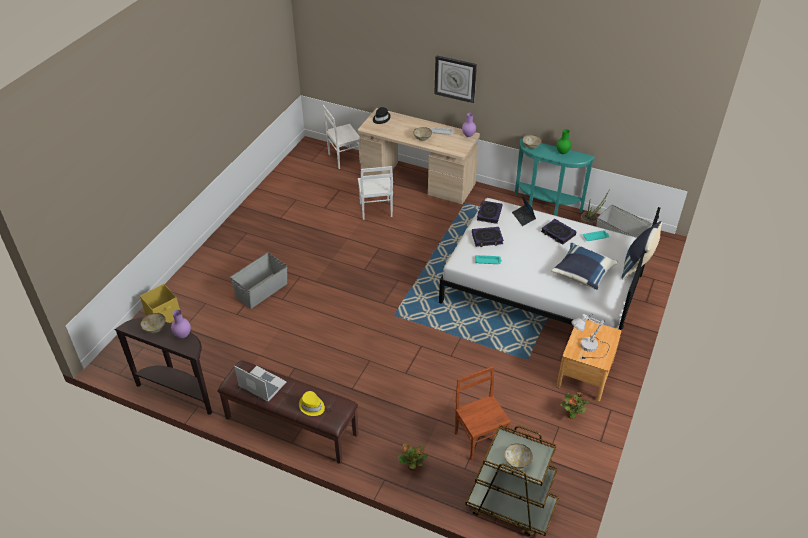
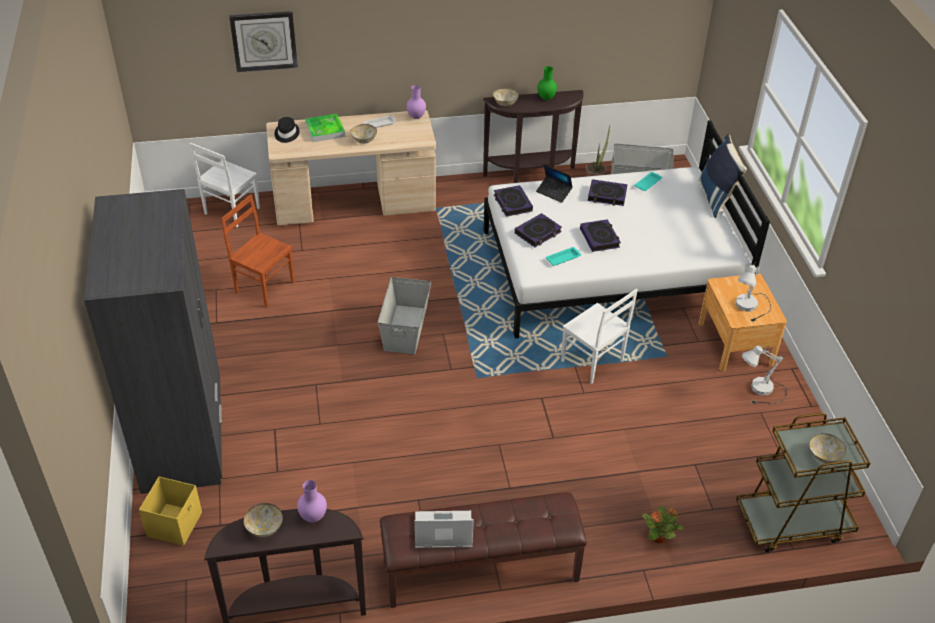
camera: 35 degrees left, 0 degrees up
grey storage box [230,253,287,309] -> grey storage box moved to [378,277,431,354]
yellow hat [299,391,325,416] -> none
white chair [358,166,393,220] -> white chair moved to [561,289,638,384]
wall clock [434,55,477,103] -> wall clock moved to [229,11,298,72]
brown chair [455,366,511,460] -> brown chair moved to [221,195,294,307]
turquoise console table [515,138,595,216] -> brown console table [483,90,584,183]
blue pillow [551,243,618,290] -> none
potted plant [561,392,590,419] -> white table lamp [742,346,788,404]
none -> grey wardrobe [84,189,222,494]
none -> tray [305,114,345,142]
none -> book [580,219,621,252]

